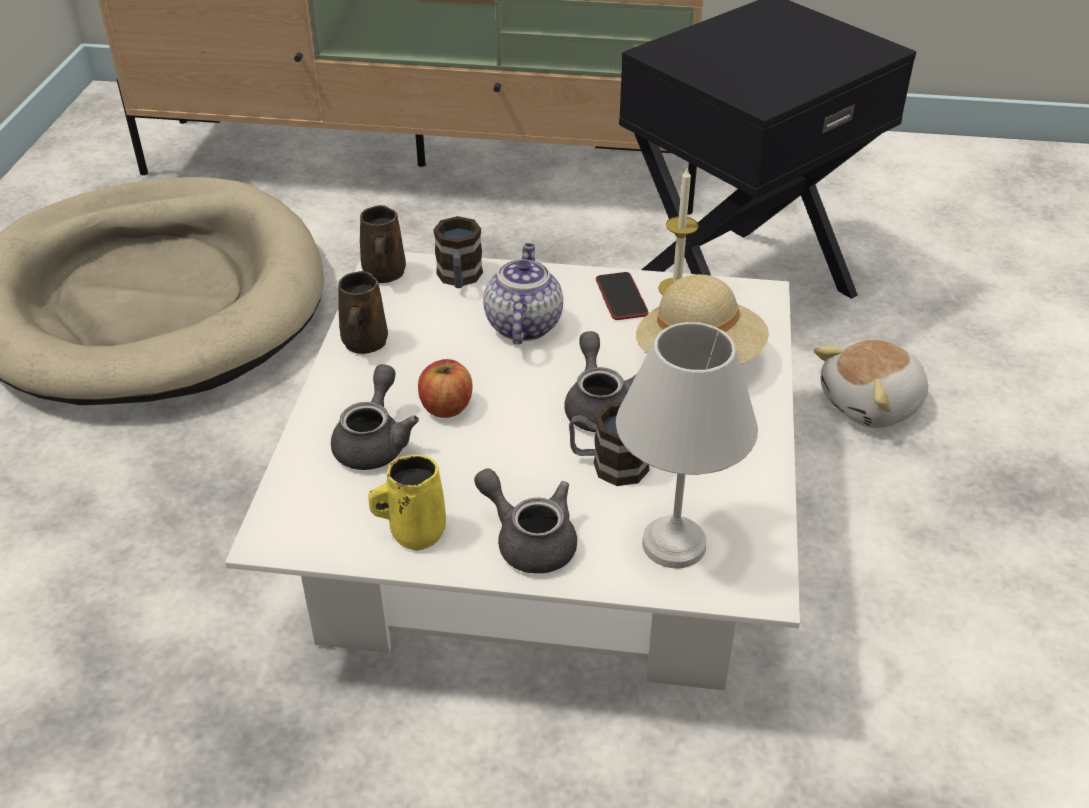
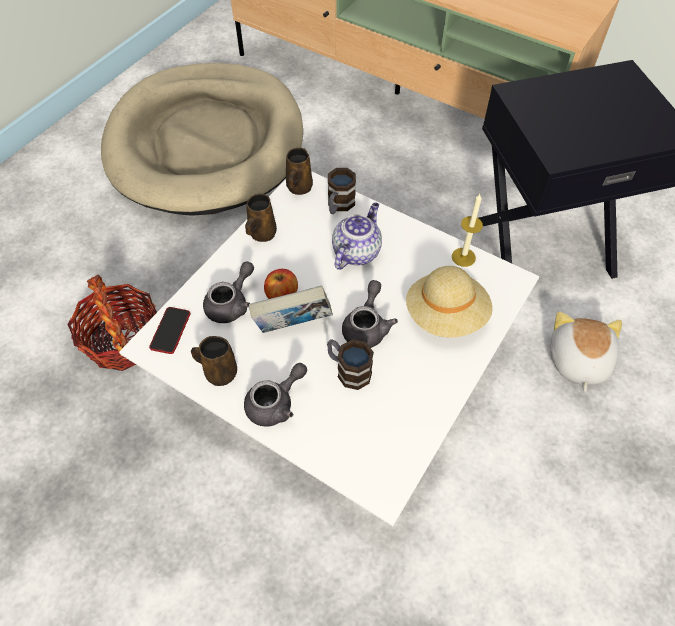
camera: 25 degrees right, 15 degrees up
yellow mug [368,454,446,551] -> brown mug [191,336,237,386]
grey teapot [474,468,577,574] -> grey teapot turned 75 degrees clockwise [244,363,307,427]
phone [596,272,649,320] -> phone moved to [149,307,191,354]
white table lamp [616,322,758,568] -> none
plush toy [814,339,928,428] -> plush toy turned 105 degrees clockwise [551,311,622,392]
none -> basket [67,275,157,371]
none -> book [249,285,333,333]

